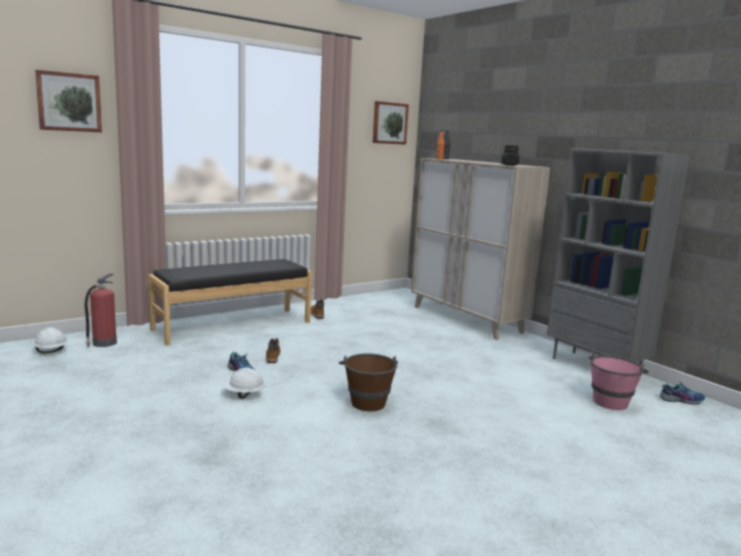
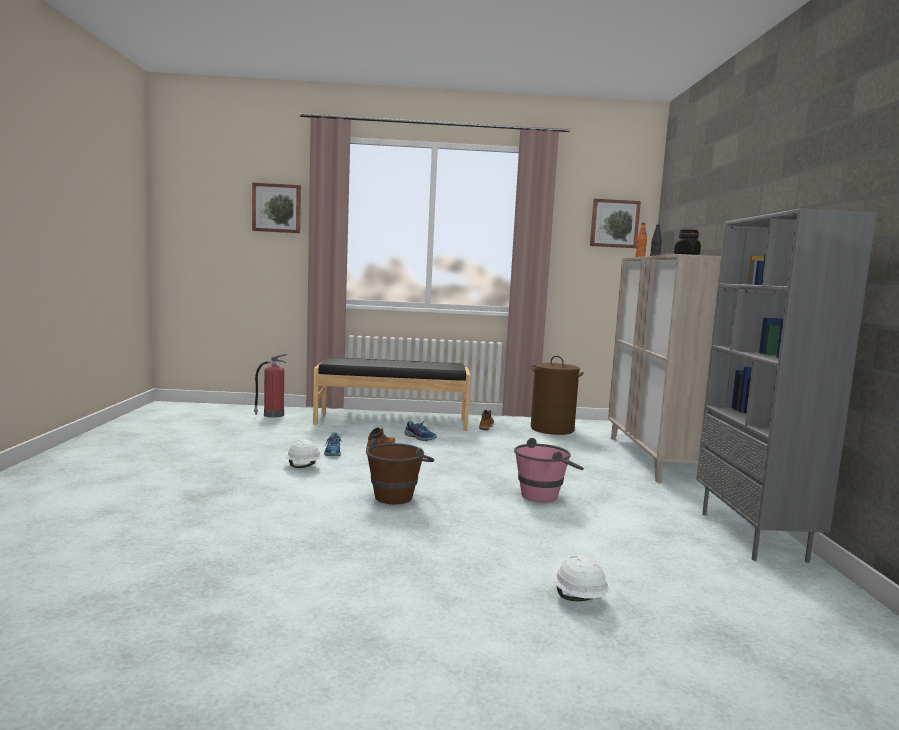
camera: 35 degrees right, 5 degrees down
white hard hat [32,327,67,353] -> white hard hat moved to [551,555,609,601]
pink bucket [589,352,649,410] -> pink bucket moved to [514,438,584,503]
shoe [659,380,705,405] -> shoe moved to [404,420,437,441]
none -> brown laundry basket [531,356,584,435]

